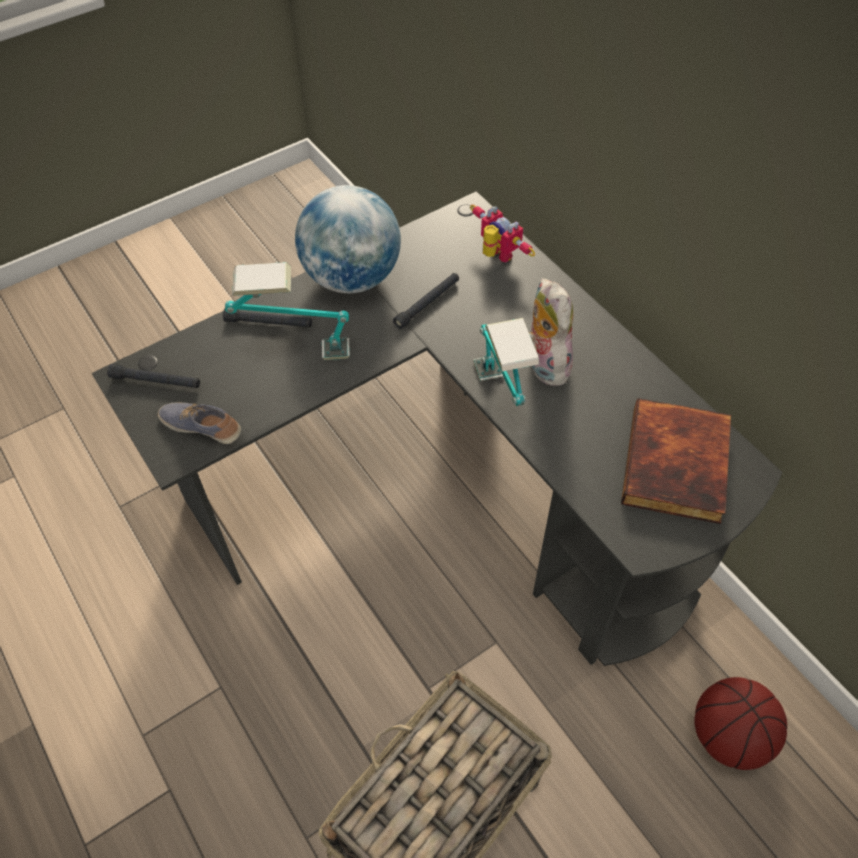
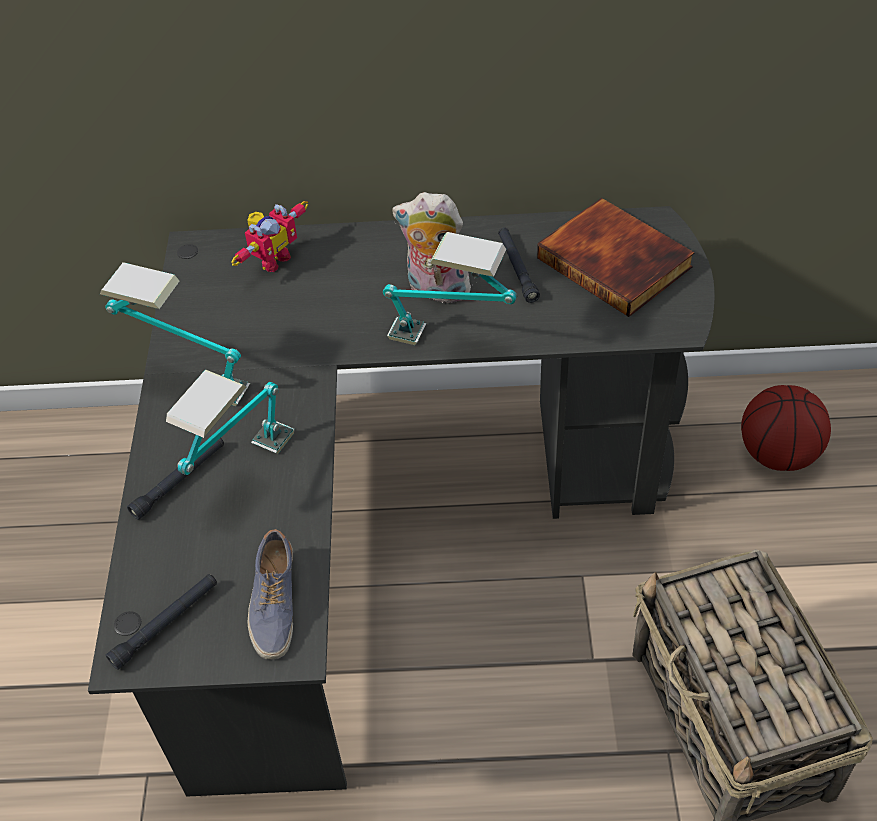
camera: 55 degrees left, 5 degrees down
shoe [158,403,241,444] -> shoe turned 60 degrees counterclockwise [248,529,293,660]
globe [295,185,401,293] -> table lamp [100,262,250,406]
black flashlight [393,273,459,329] -> black flashlight moved to [498,227,540,303]
toy robot [470,204,535,262] -> toy robot turned 135 degrees clockwise [231,201,309,272]

